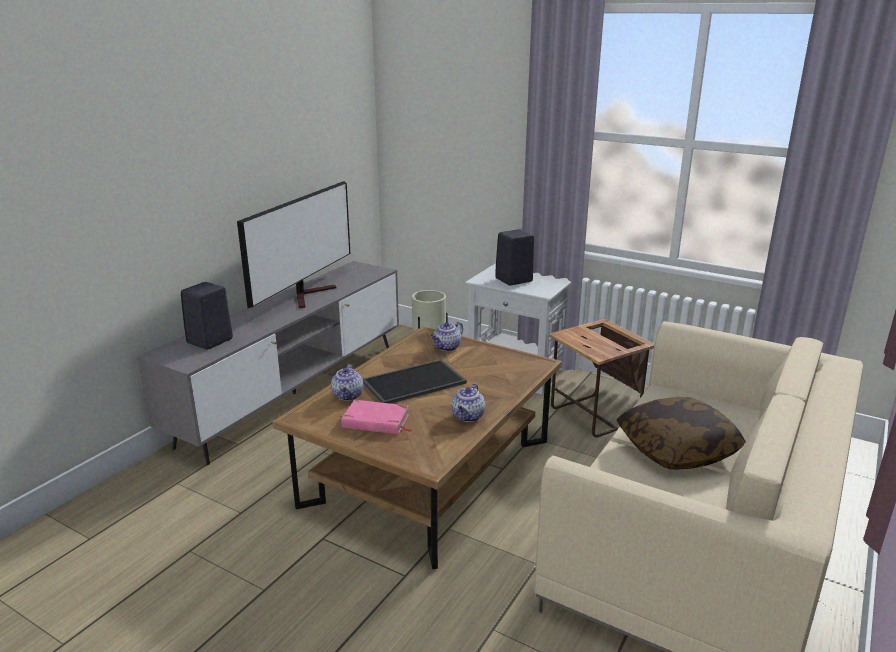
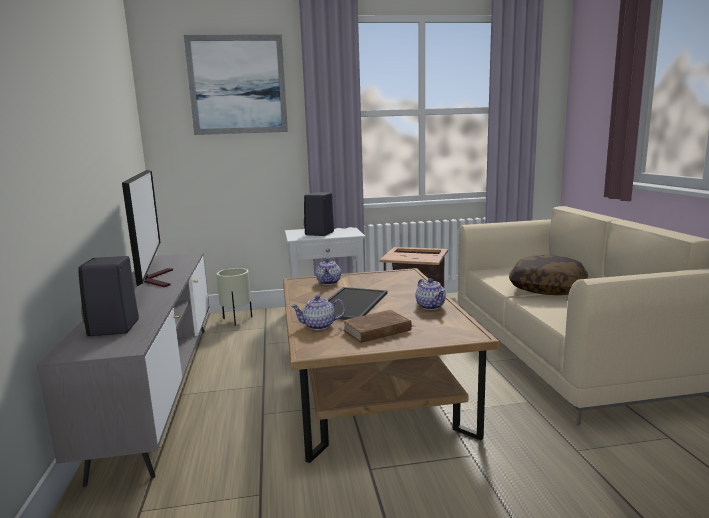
camera: 40 degrees left, 10 degrees down
teapot [331,364,363,401] -> teapot turned 120 degrees clockwise [291,295,346,330]
pink book [341,400,412,434] -> brown book [342,310,414,343]
none -> picture [184,34,288,135]

